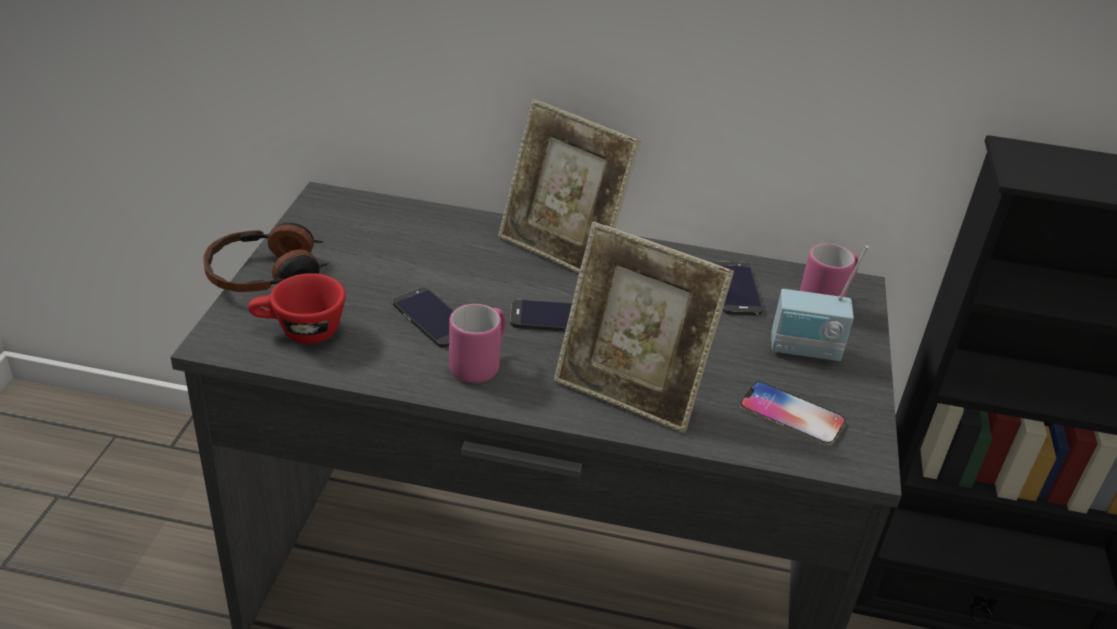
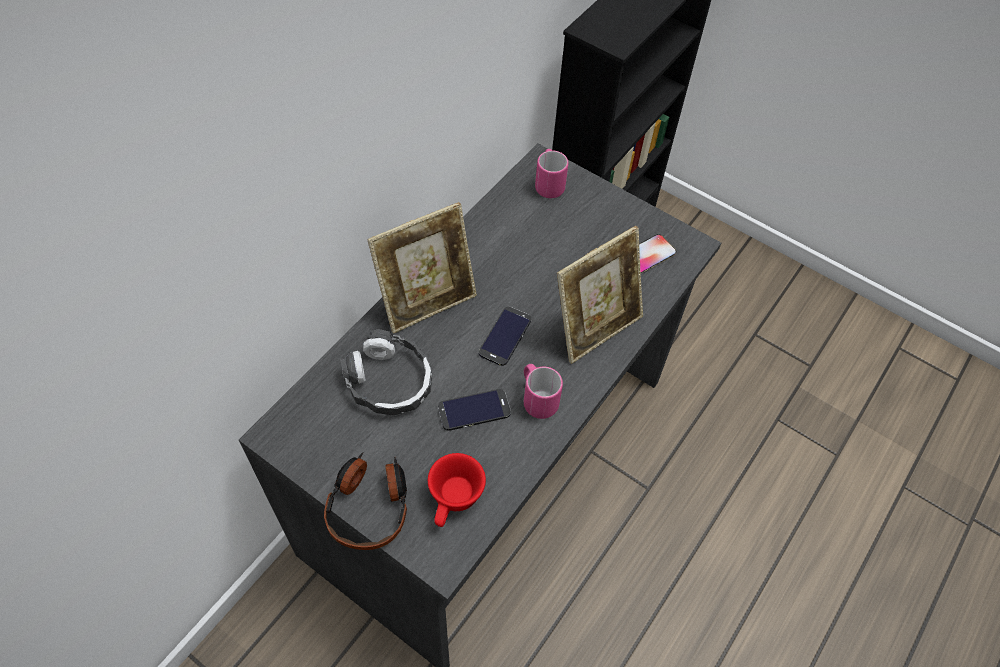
camera: 65 degrees left, 20 degrees up
phone [714,261,763,316] -> none
radio [771,246,869,361] -> none
none -> headphones [340,329,432,416]

